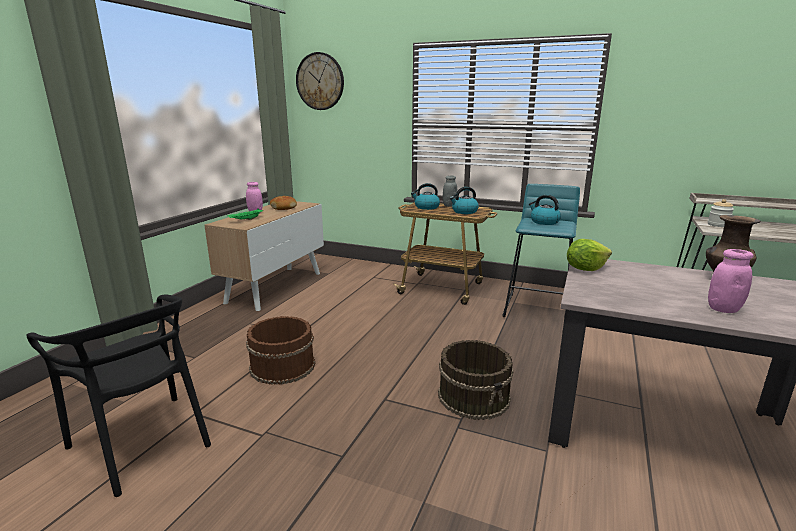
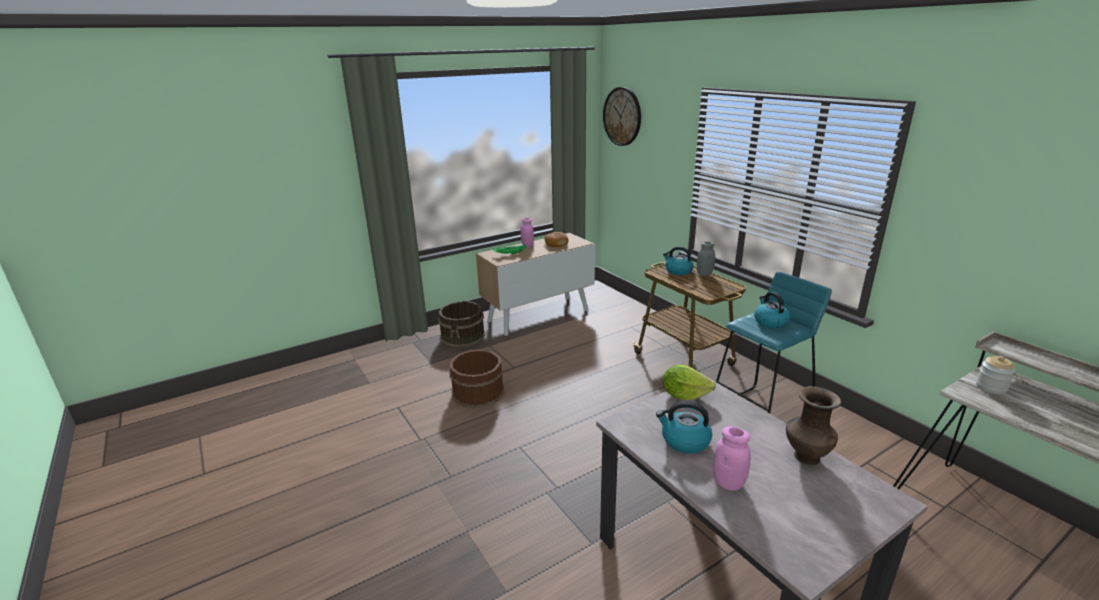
camera: 35 degrees right, 5 degrees up
black chair [26,295,211,497] -> none
brown bucket [438,340,514,420] -> brown bucket moved to [438,301,485,347]
kettle [450,187,479,214] -> kettle moved to [656,401,712,454]

